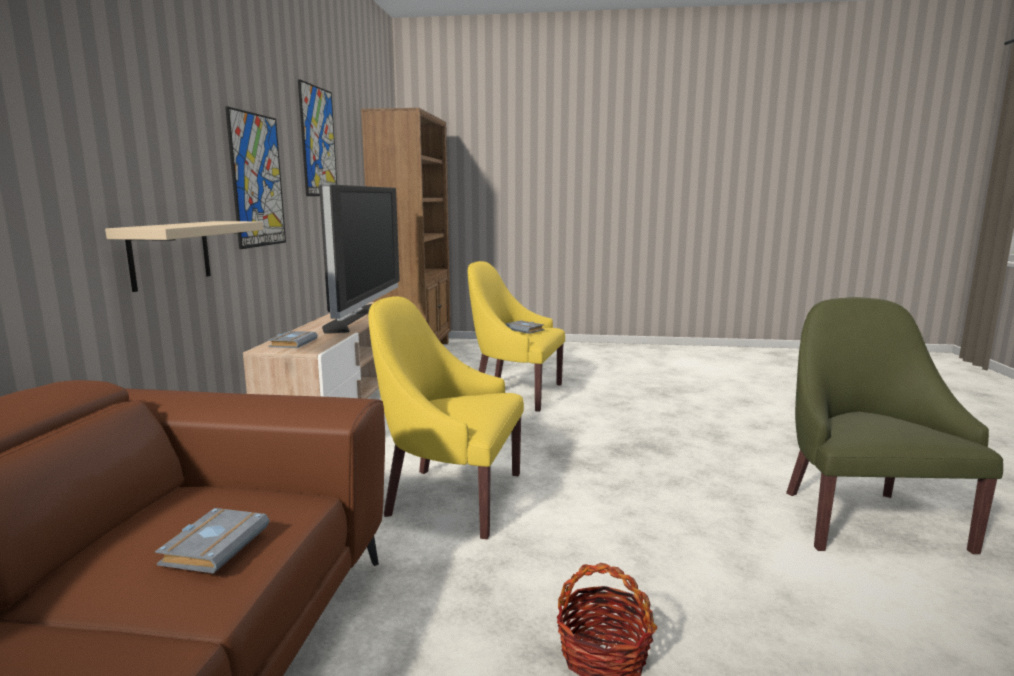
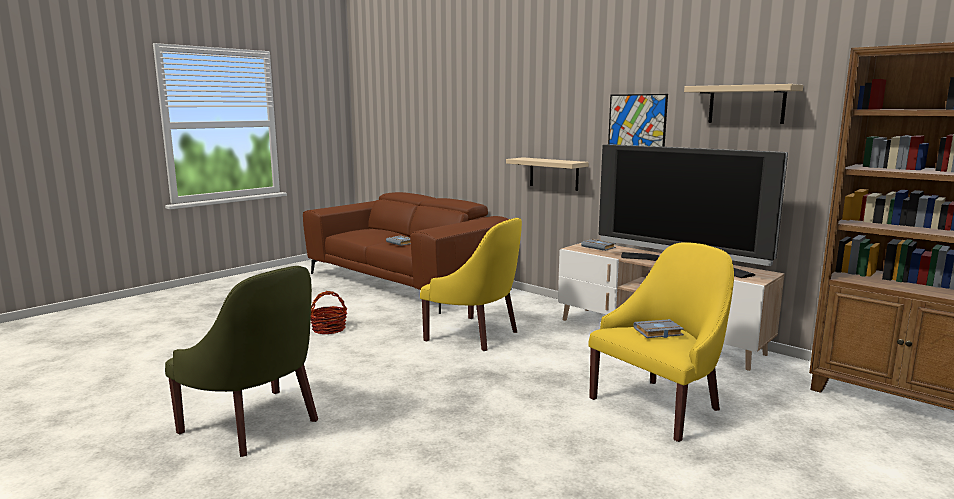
camera: 125 degrees right, 0 degrees up
picture [298,79,337,196] -> beige shelf [684,84,803,124]
yellow armchair [368,296,524,539] -> yellow armchair turned 75 degrees clockwise [420,218,522,351]

